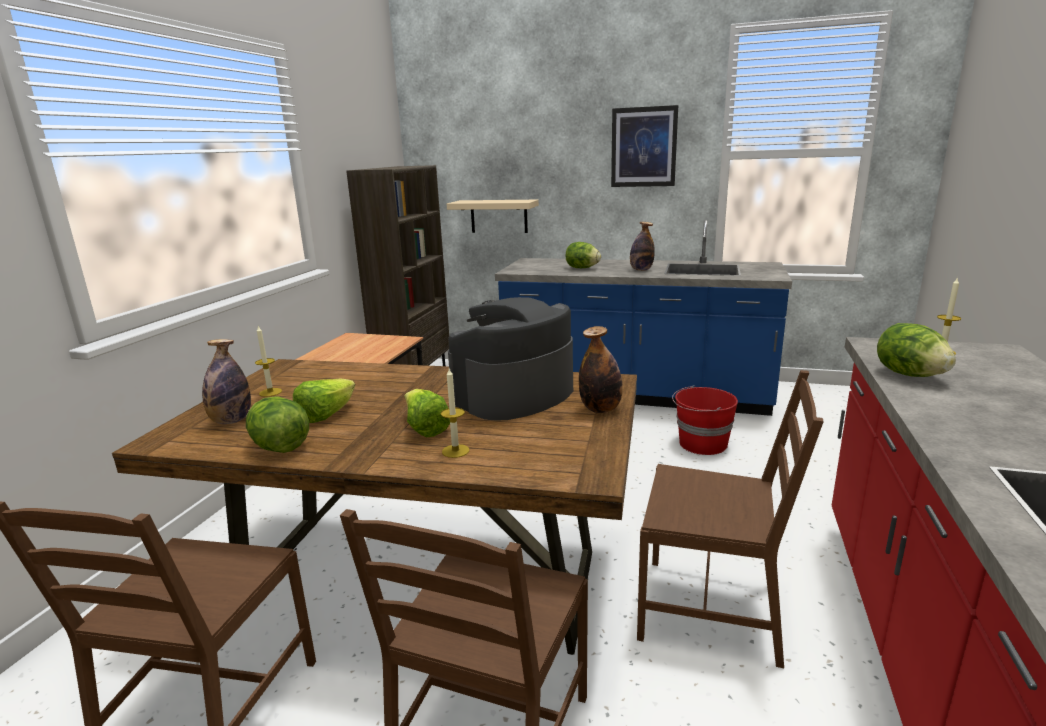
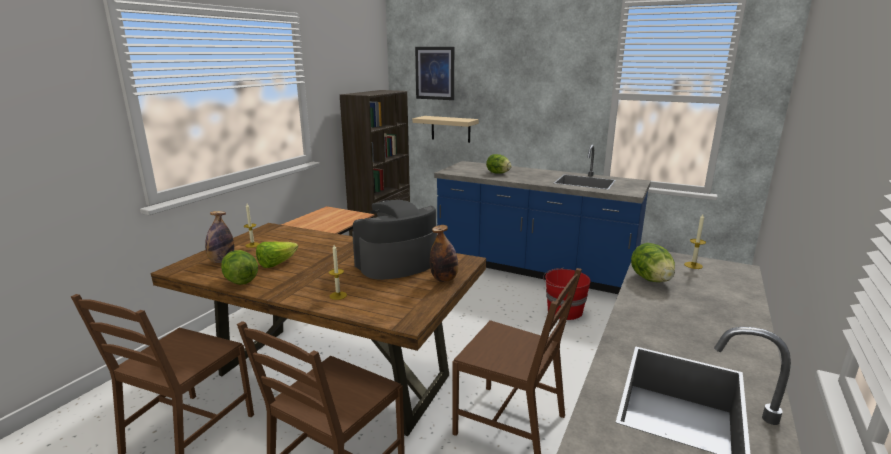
camera: 10 degrees right, 0 degrees up
lettuce [404,389,450,437] -> none
picture [611,105,678,187] -> picture moved to [415,47,454,100]
bottle [630,222,655,271] -> none

